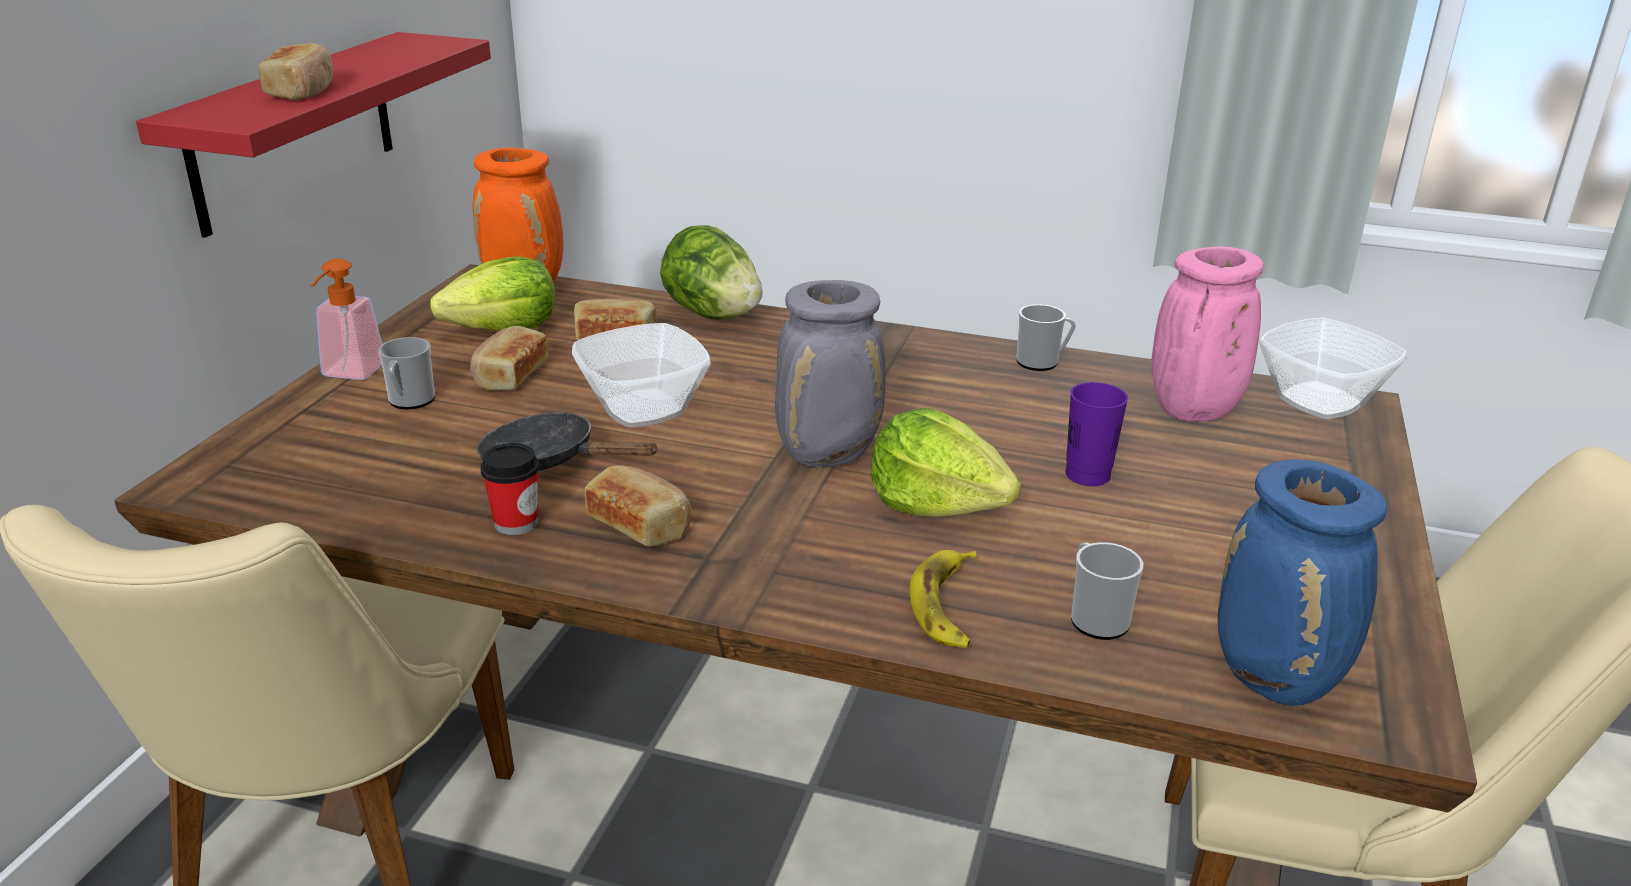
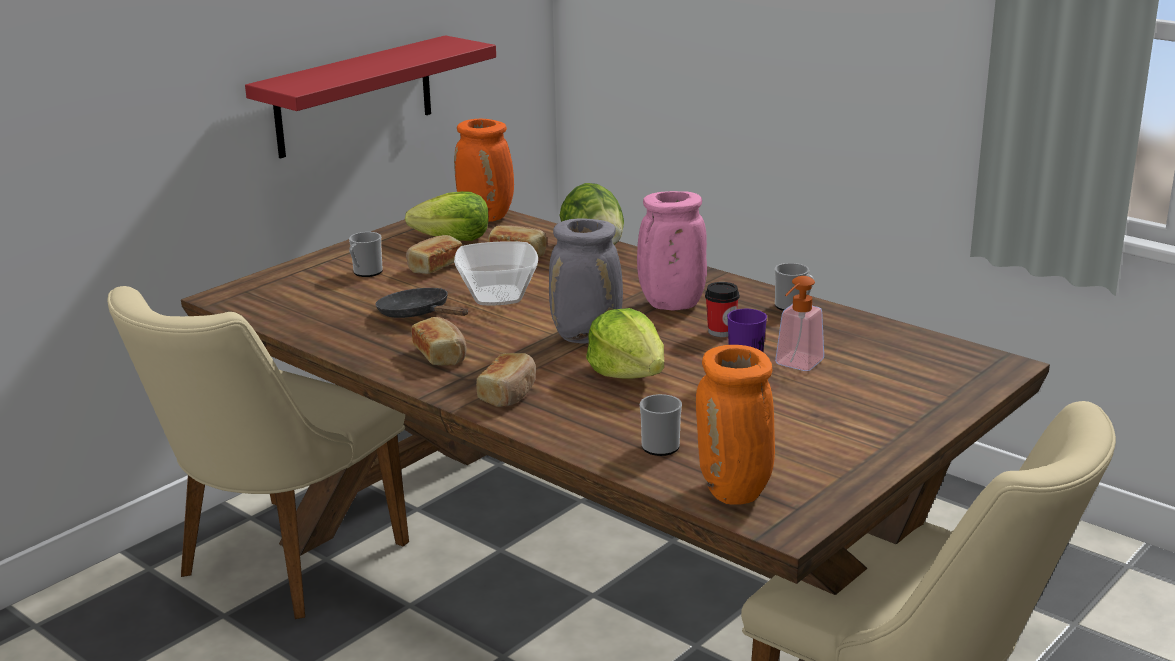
camera: 25 degrees right, 5 degrees down
bread [258,43,333,100] -> bread moved to [476,353,536,407]
soap dispenser [311,259,382,380] -> soap dispenser moved to [775,276,824,371]
cup [480,443,539,535] -> cup moved to [705,282,739,337]
banana [910,550,977,648] -> none
pink vase [1151,246,1264,422] -> pink vase moved to [637,191,707,311]
blue vase [1218,459,1387,706] -> orange vase [696,345,775,505]
bowl [1259,318,1407,419] -> none

